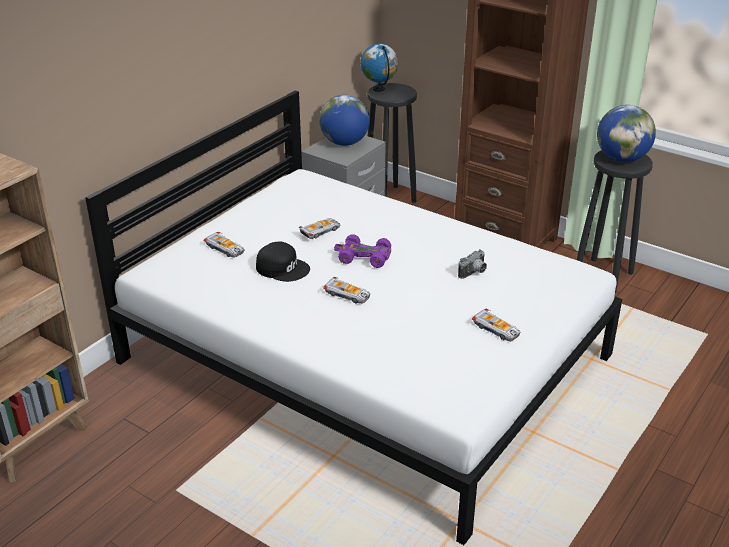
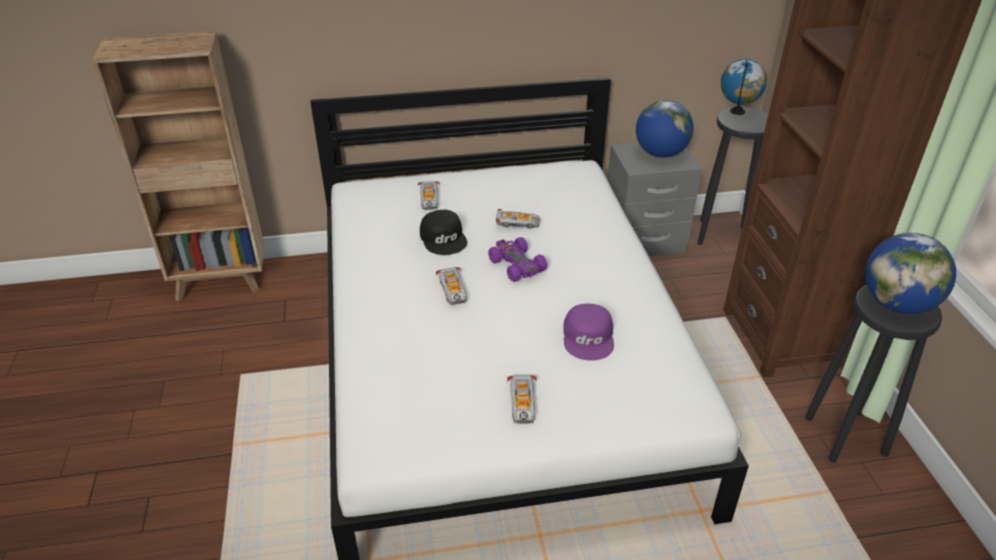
camera: 45 degrees right, 5 degrees up
camera [458,249,487,279] -> purple cap [563,304,614,361]

